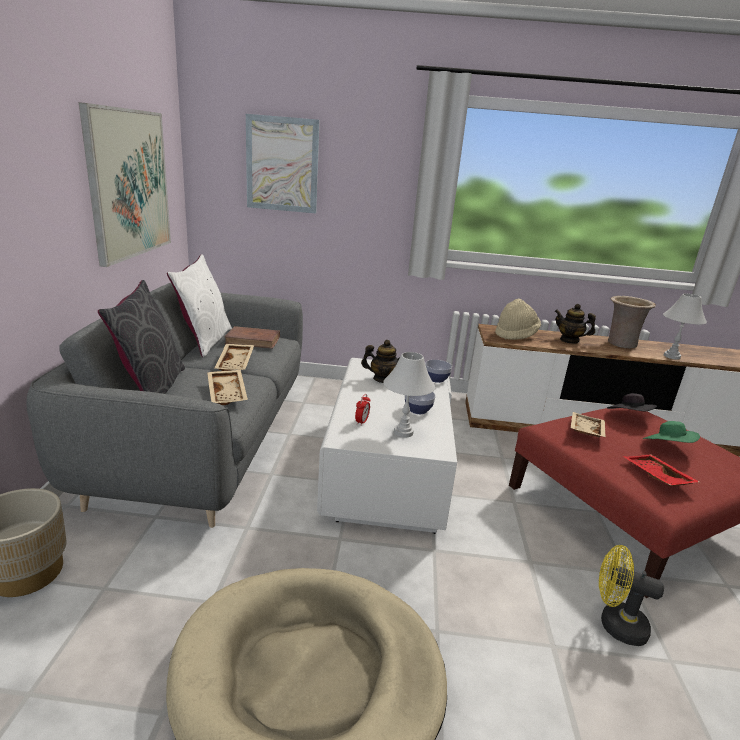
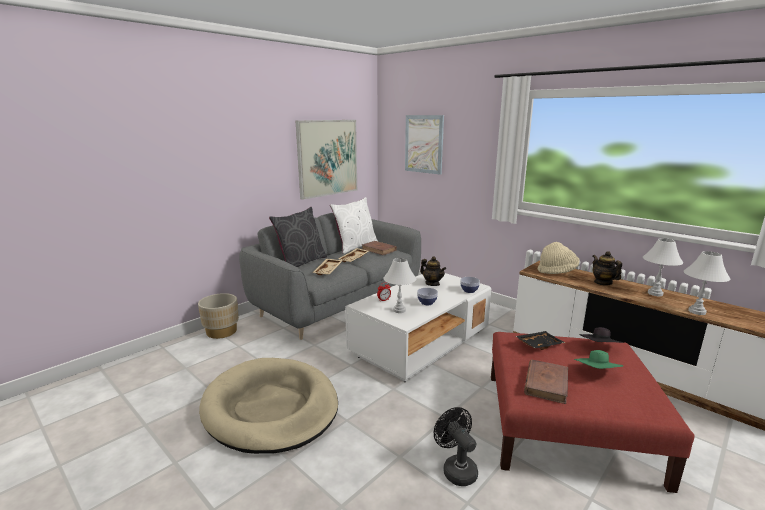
camera: 40 degrees right, 5 degrees down
beige tray [571,412,606,437] -> black tray [516,331,565,350]
yellow fan [599,545,664,646] -> black fan [434,407,478,486]
beige vase [608,296,656,348] -> white table lamp [643,238,683,296]
red tray [623,455,700,486] -> brown book [524,359,568,404]

